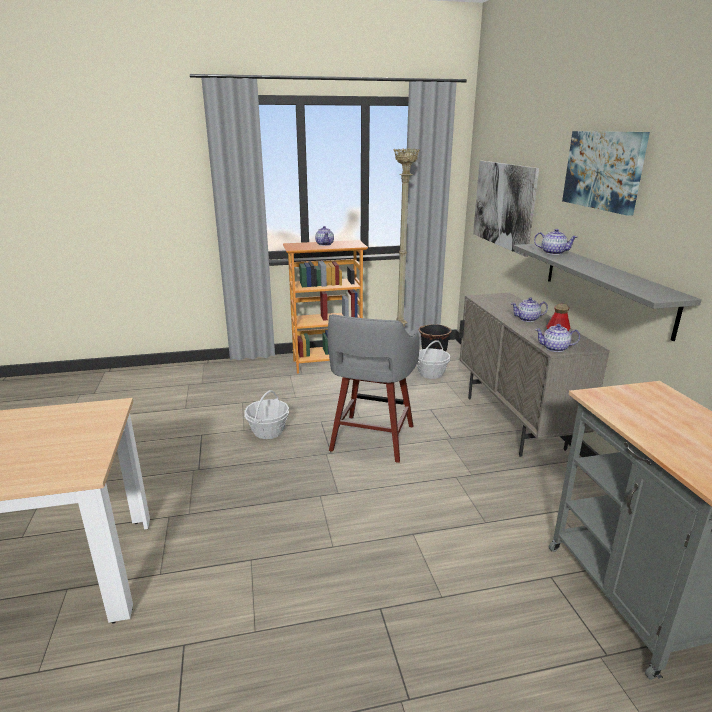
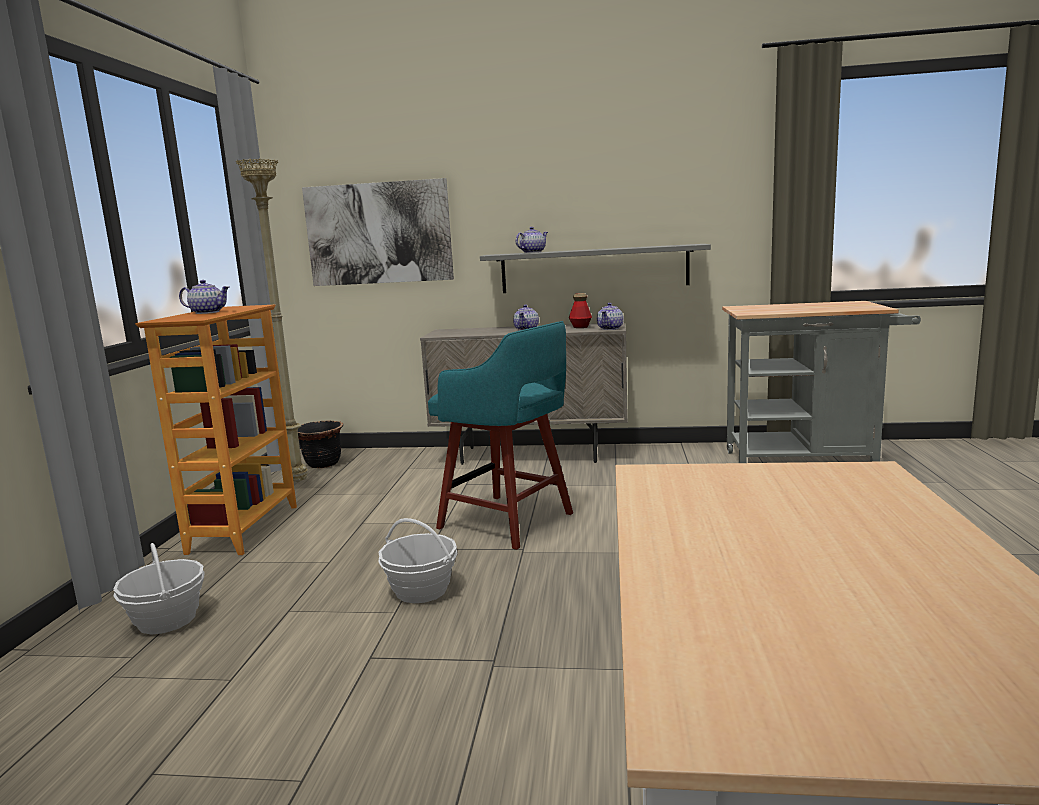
camera: 70 degrees left, 10 degrees down
grey stool [328,314,419,463] -> turquoise stool [428,321,573,550]
basket [417,340,450,379] -> basket moved to [113,543,204,635]
picture [562,131,650,216] -> none

